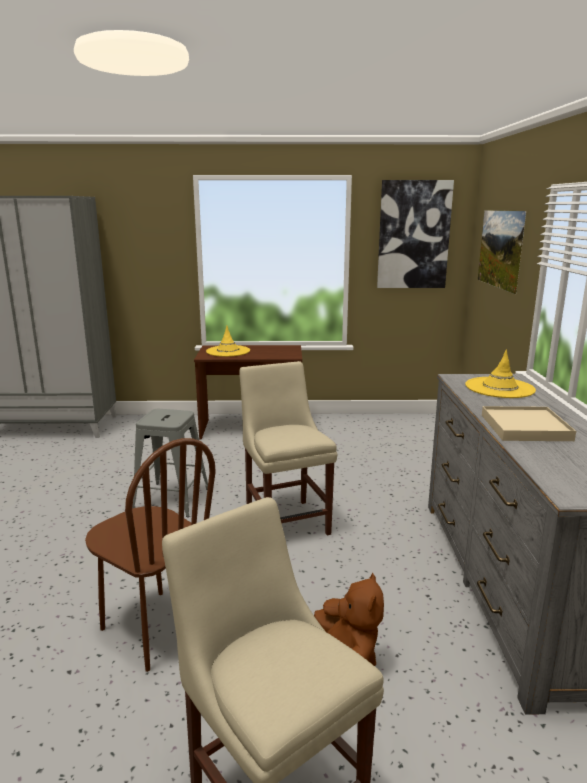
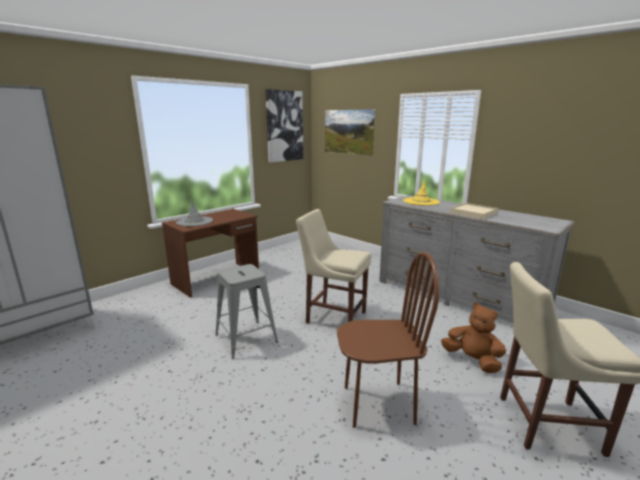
camera: 45 degrees left, 0 degrees up
yellow hat [206,325,250,357] -> grey hat [176,201,213,226]

